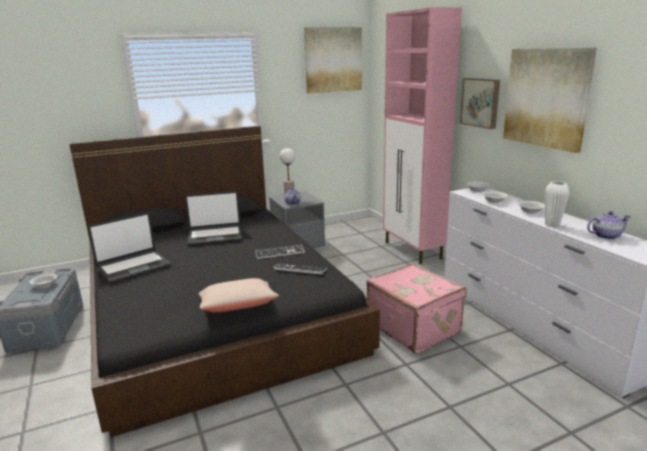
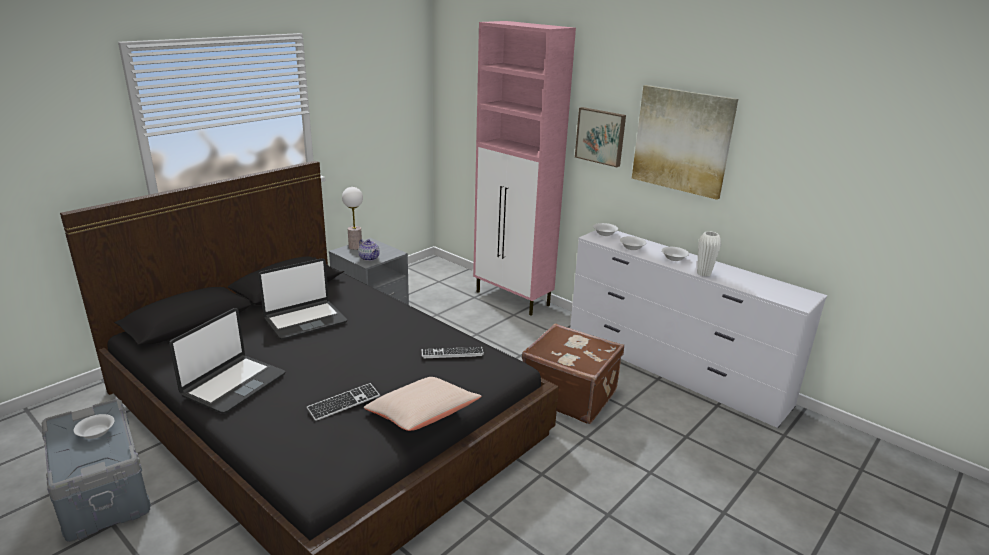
camera: 25 degrees left, 5 degrees up
keyboard [255,245,305,259] -> keyboard moved to [306,383,380,421]
picture [304,27,362,93] -> none
pink suitcase [366,263,467,354] -> brown suitcase [522,323,624,424]
teapot [587,211,631,239] -> none

